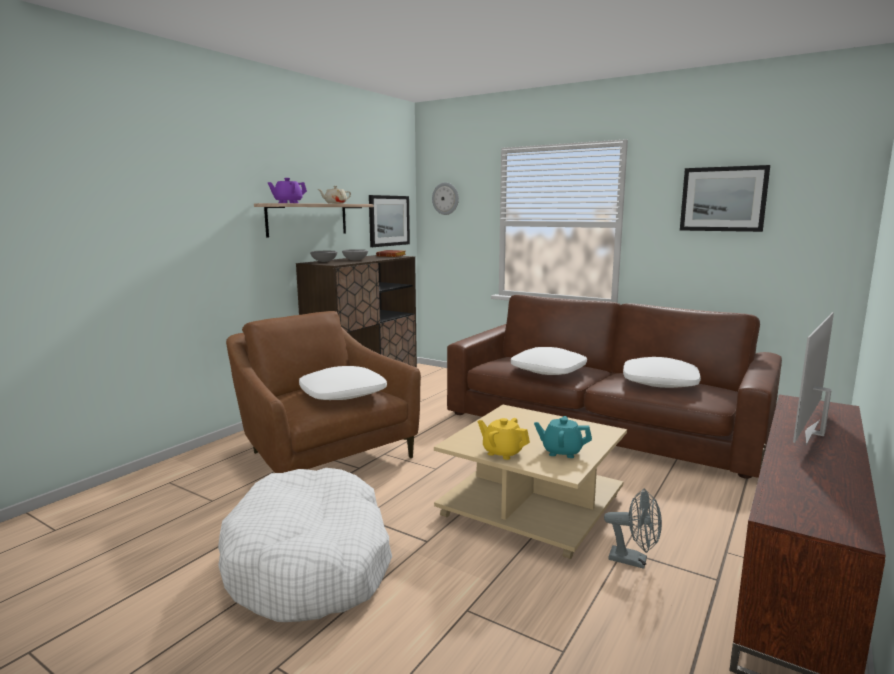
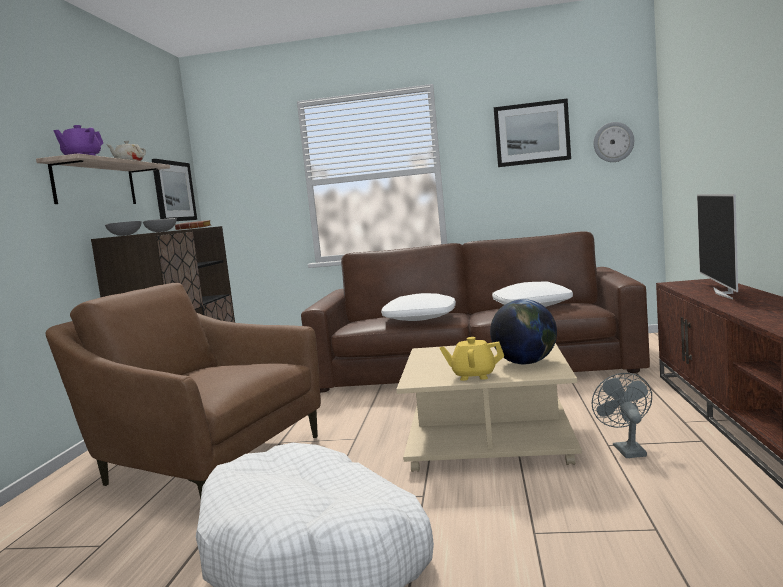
camera: 25 degrees left, 5 degrees down
white pillow [299,366,387,400] -> none
wall clock [432,182,459,215] -> wall clock moved to [594,122,634,162]
turquoise teapot [534,416,592,458] -> globe [490,299,557,364]
grey fan [604,489,662,569] -> grey fan turned 90 degrees counterclockwise [592,373,652,458]

